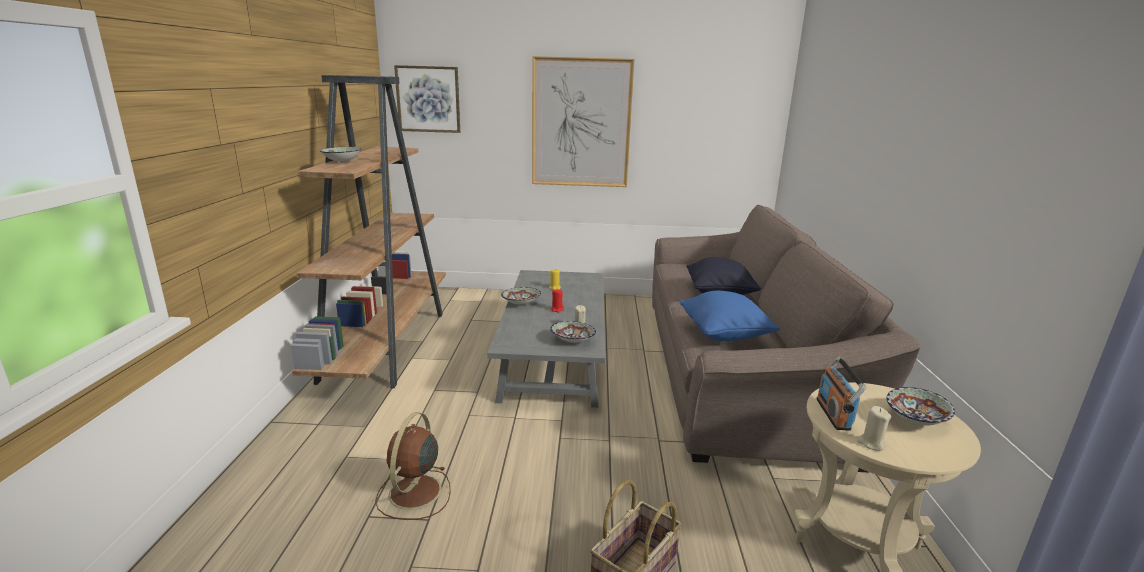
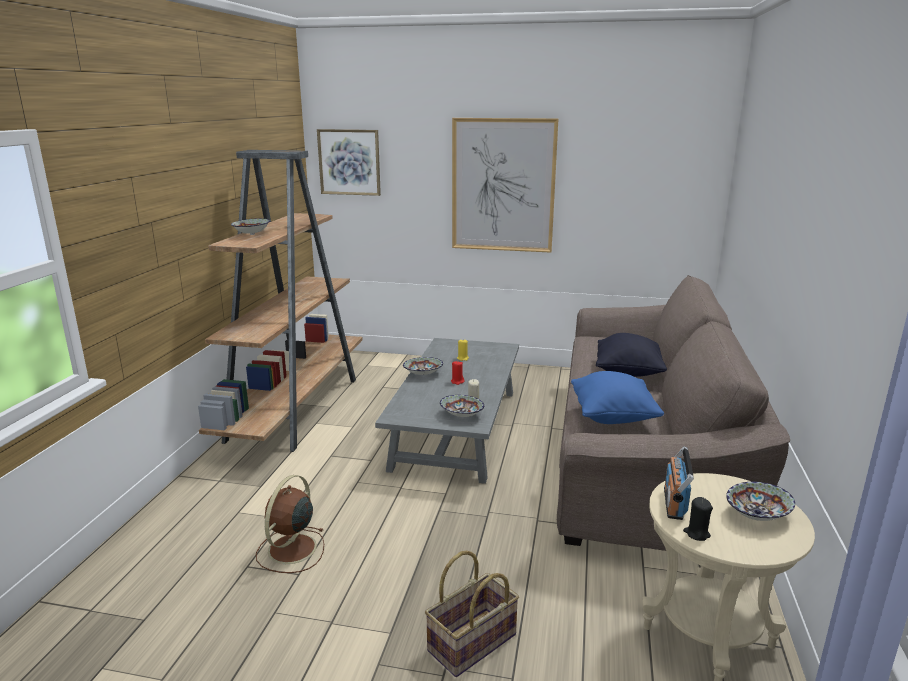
camera: 10 degrees right, 0 degrees up
beige candle [857,406,891,451] -> black candle [683,497,713,541]

